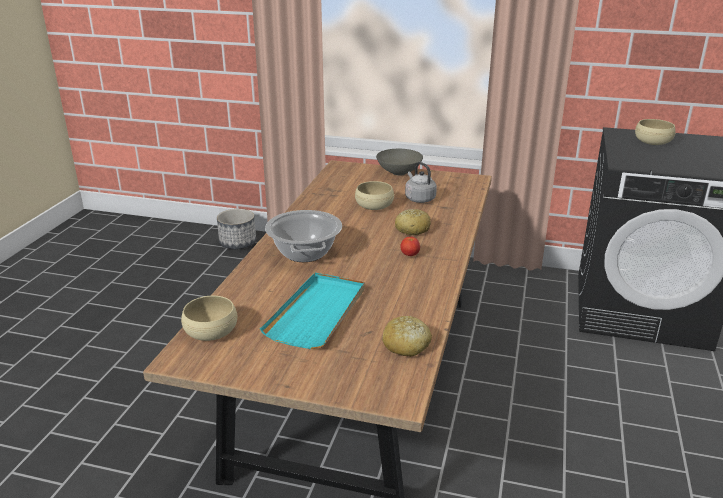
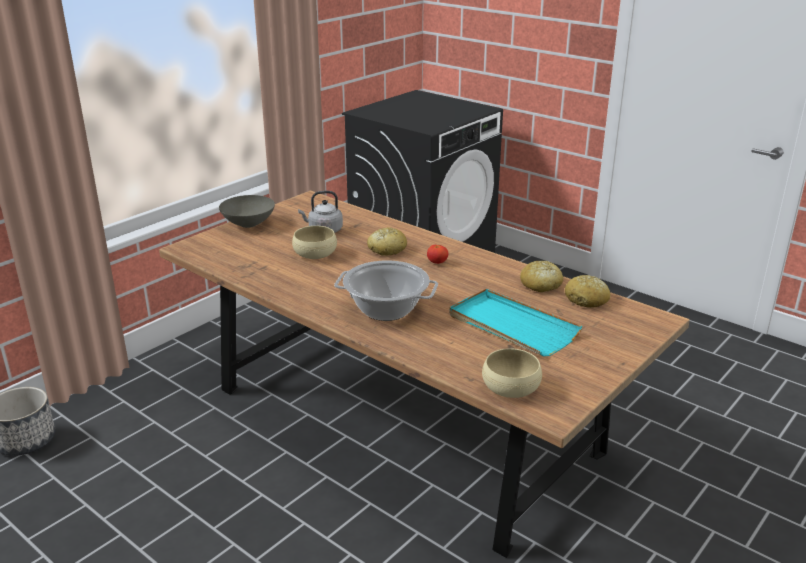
camera: 65 degrees left, 0 degrees up
beige bowl [635,119,676,145] -> none
none -> bread [520,261,563,292]

